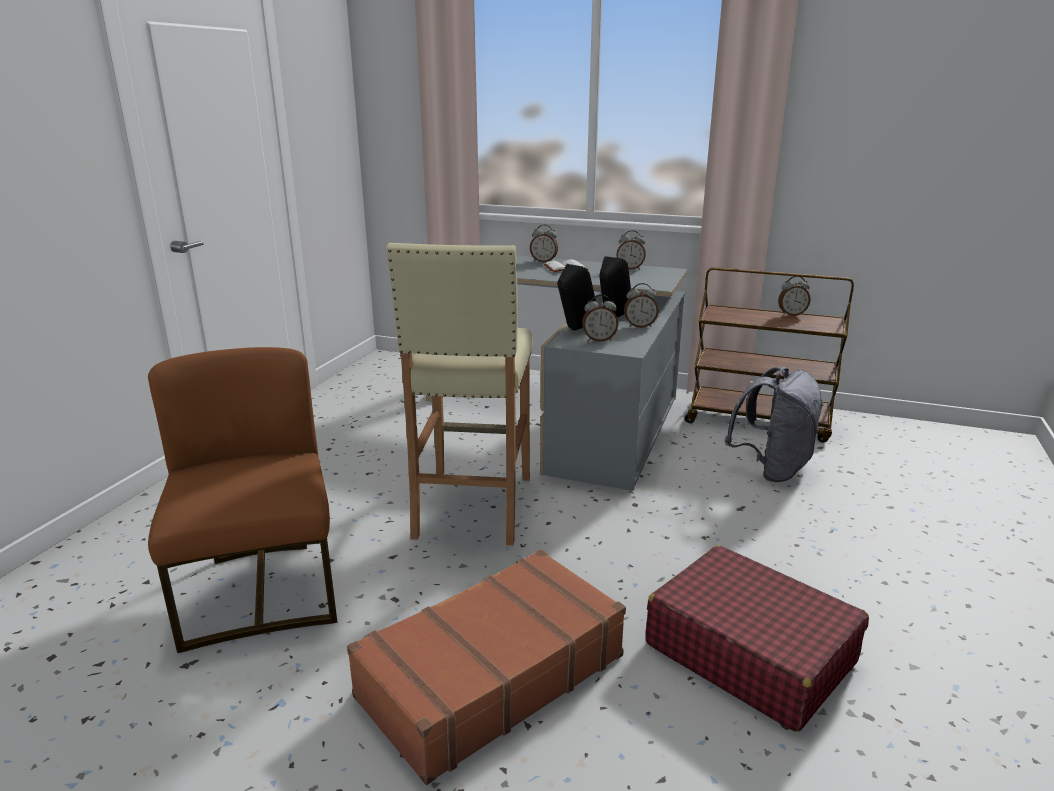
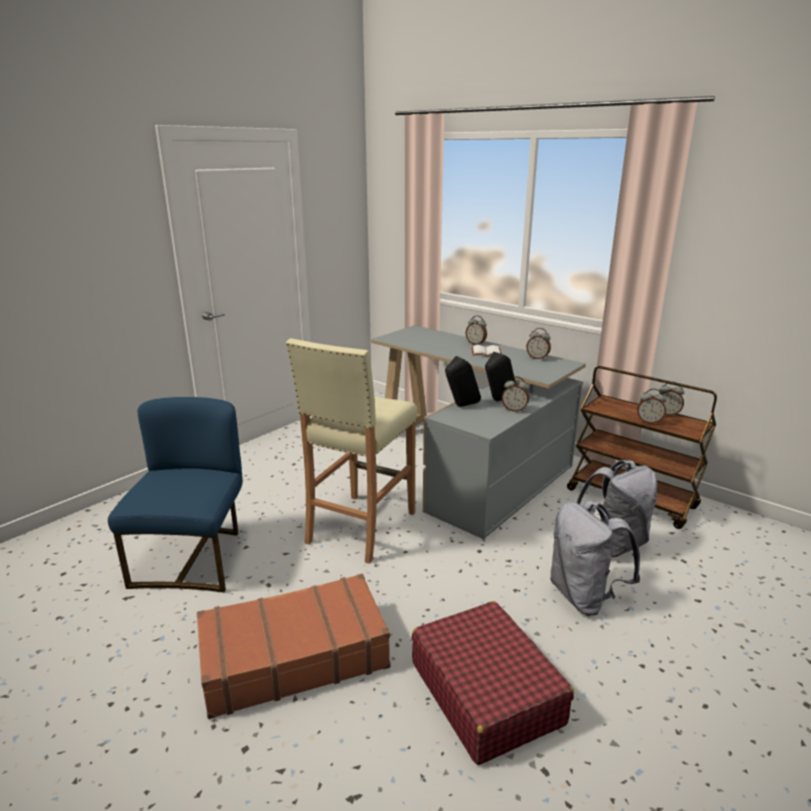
camera: 20 degrees right, 0 degrees up
brown chair [148,347,337,653] -> blue chair [108,397,243,592]
alarm clock [582,295,618,342] -> alarm clock moved to [637,389,666,424]
none -> grey backpack [550,501,641,615]

